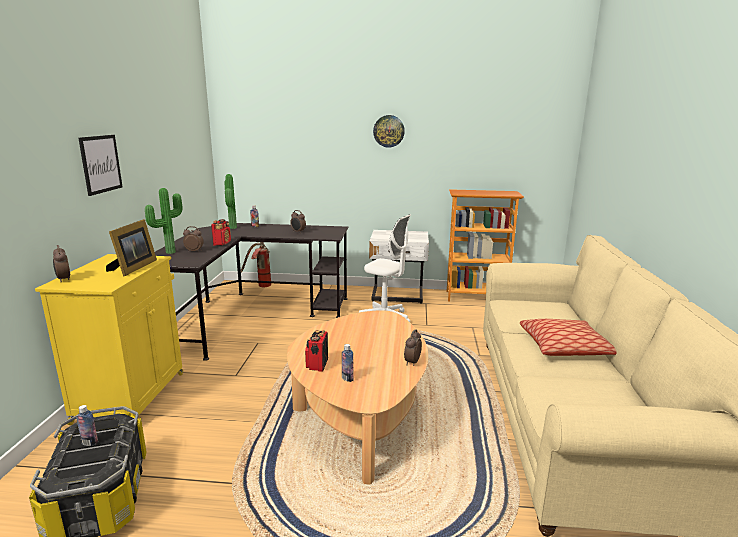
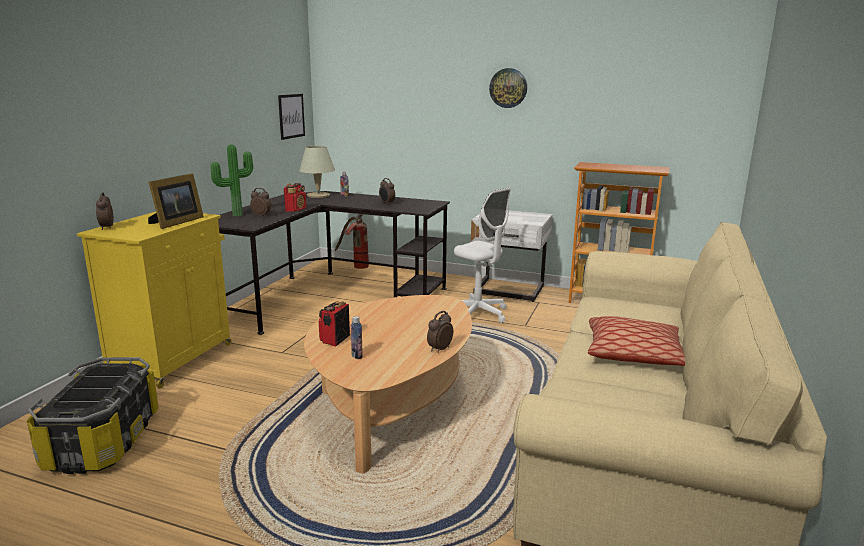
camera: 15 degrees right, 0 degrees up
bottle [76,405,98,446] -> none
picture [78,135,122,196] -> picture moved to [278,94,305,140]
potted plant [224,174,237,229] -> beige table lamp [299,146,335,198]

